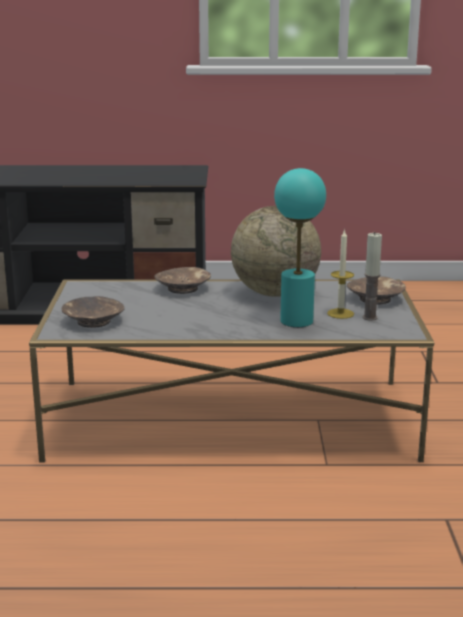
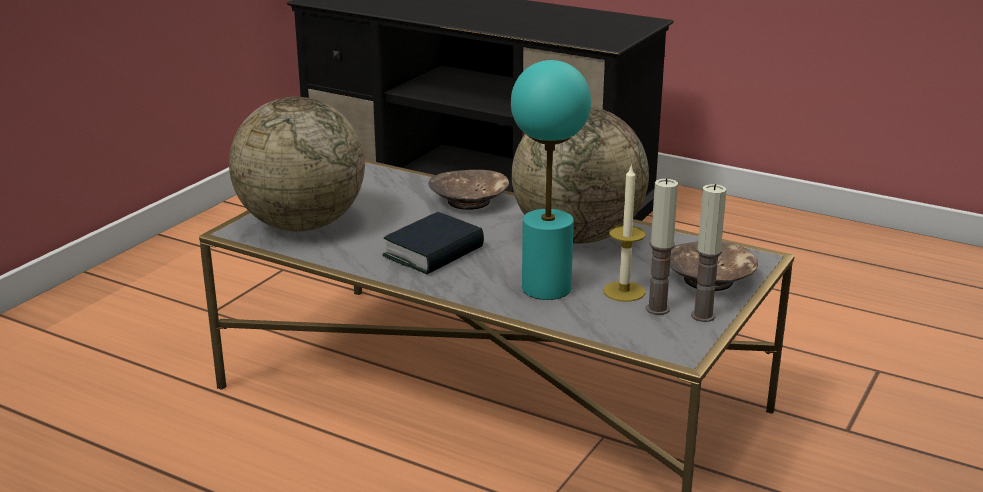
camera: 30 degrees right, 5 degrees up
brown bowl [62,296,125,328] -> globe [229,97,365,231]
none -> book [382,212,484,274]
none -> candle [691,184,727,322]

